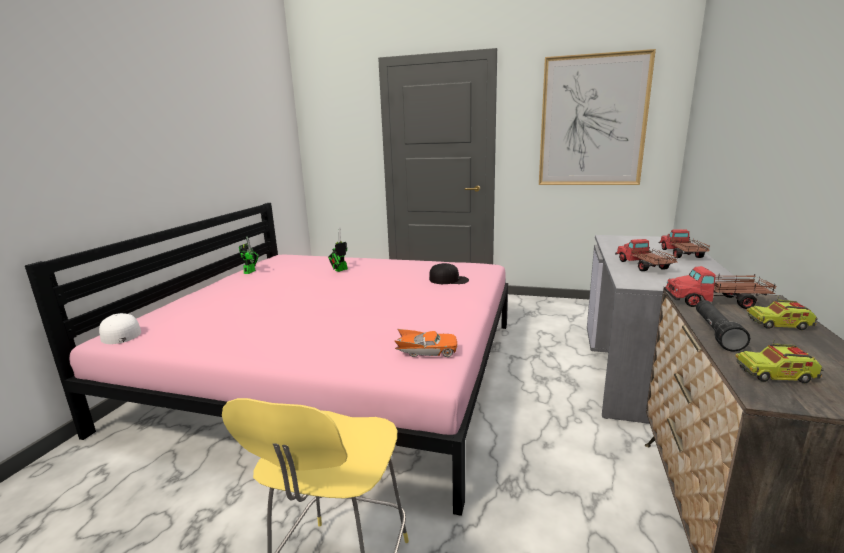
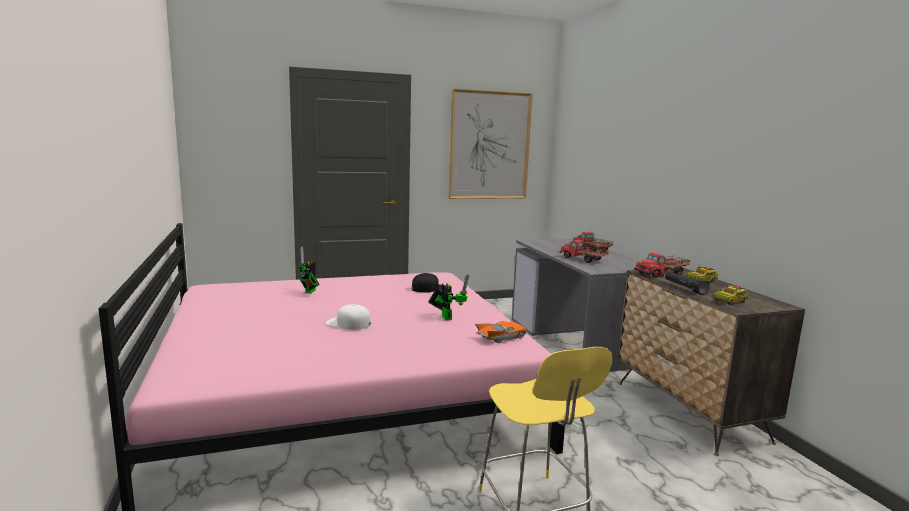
camera: 35 degrees left, 5 degrees down
white cap [99,313,141,344] -> white cap moved to [326,304,371,330]
toy robot [239,236,259,274] -> toy robot moved to [428,274,469,320]

